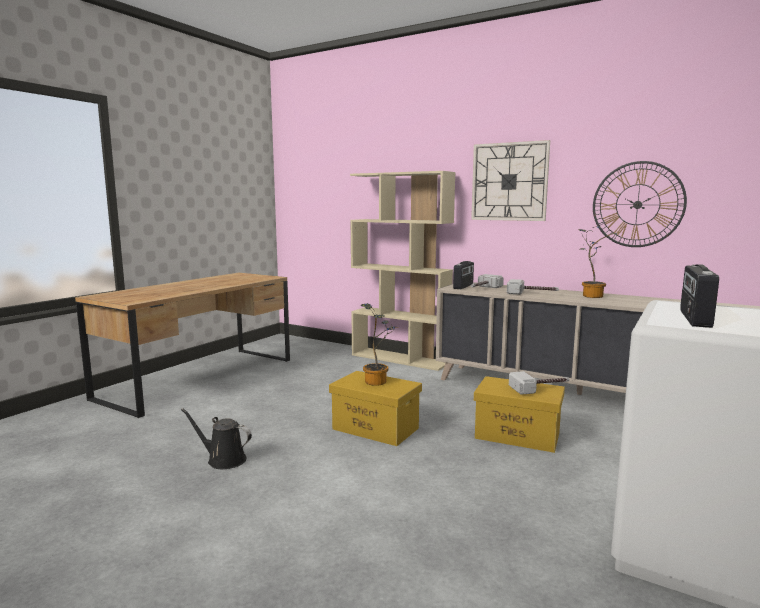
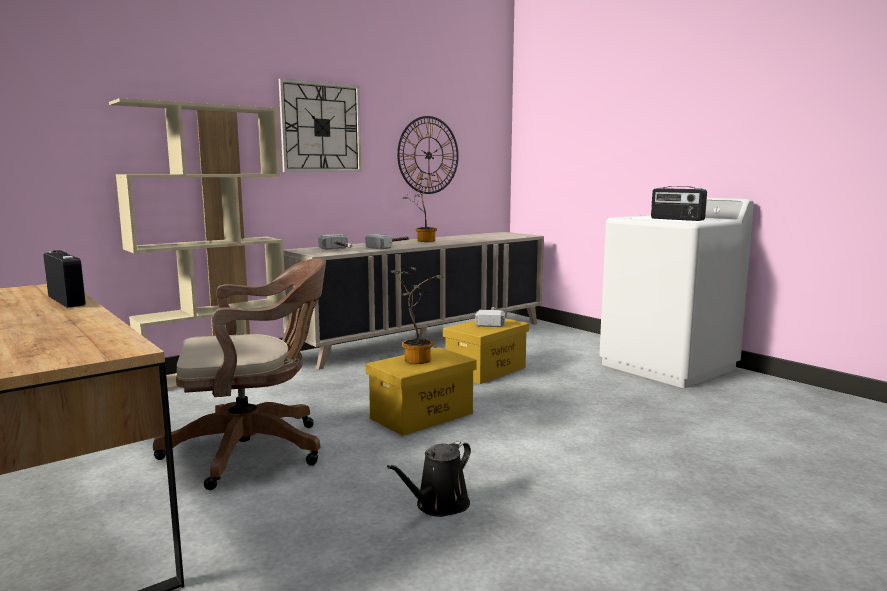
camera: 70 degrees left, 0 degrees up
radio [453,261,474,289] -> radio moved to [43,250,85,308]
none -> brown office chair [153,258,326,490]

